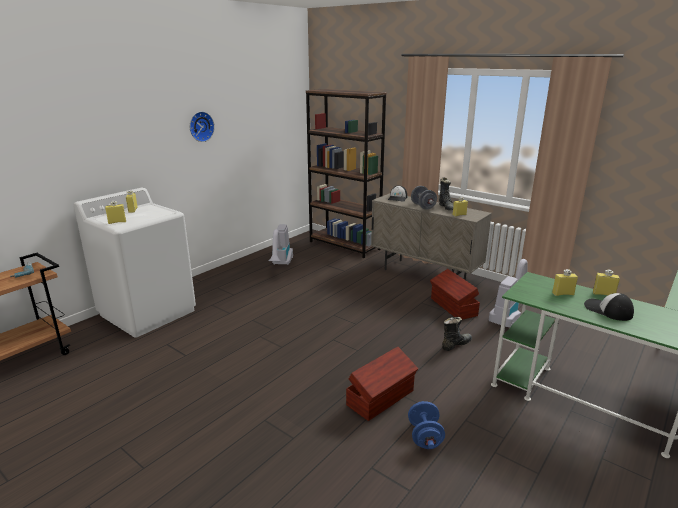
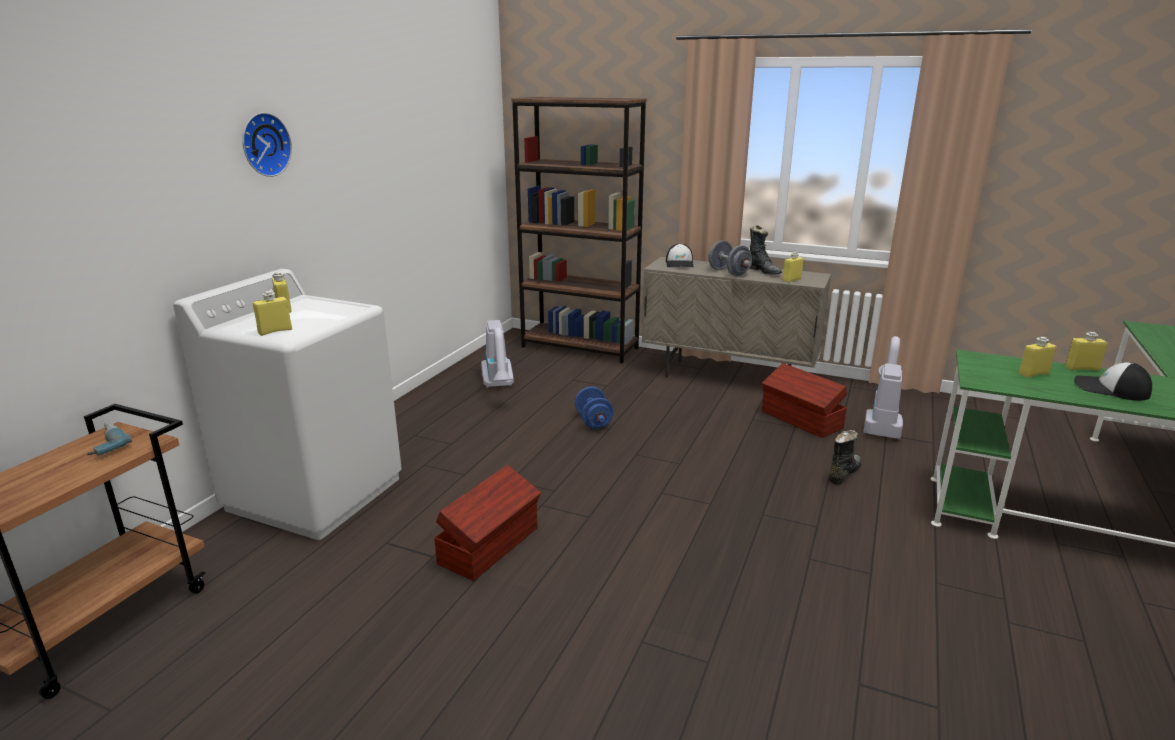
camera: 15 degrees left, 0 degrees up
wall clock [190,111,215,142] -> wall clock moved to [242,112,292,177]
brown storage box [346,347,418,421] -> brown storage box moved to [434,465,541,581]
blue dumbbell [408,401,445,449] -> blue dumbbell moved to [575,387,614,429]

